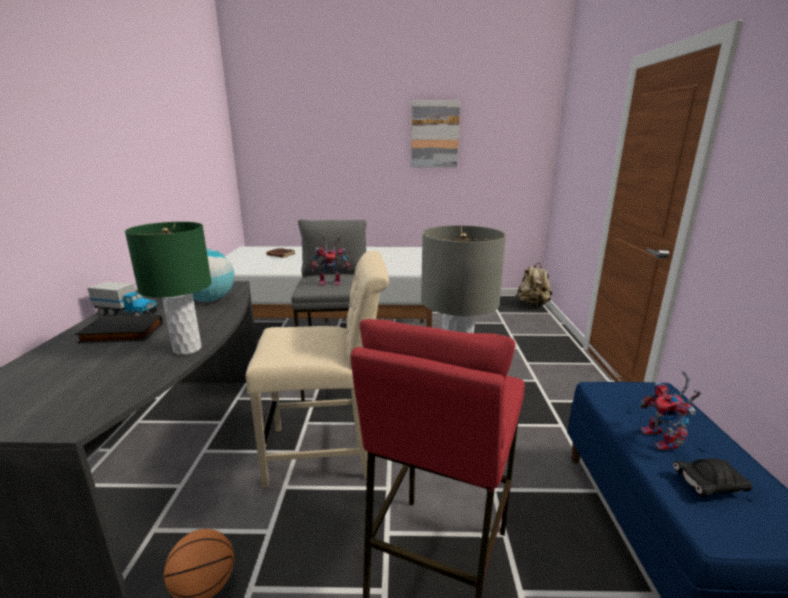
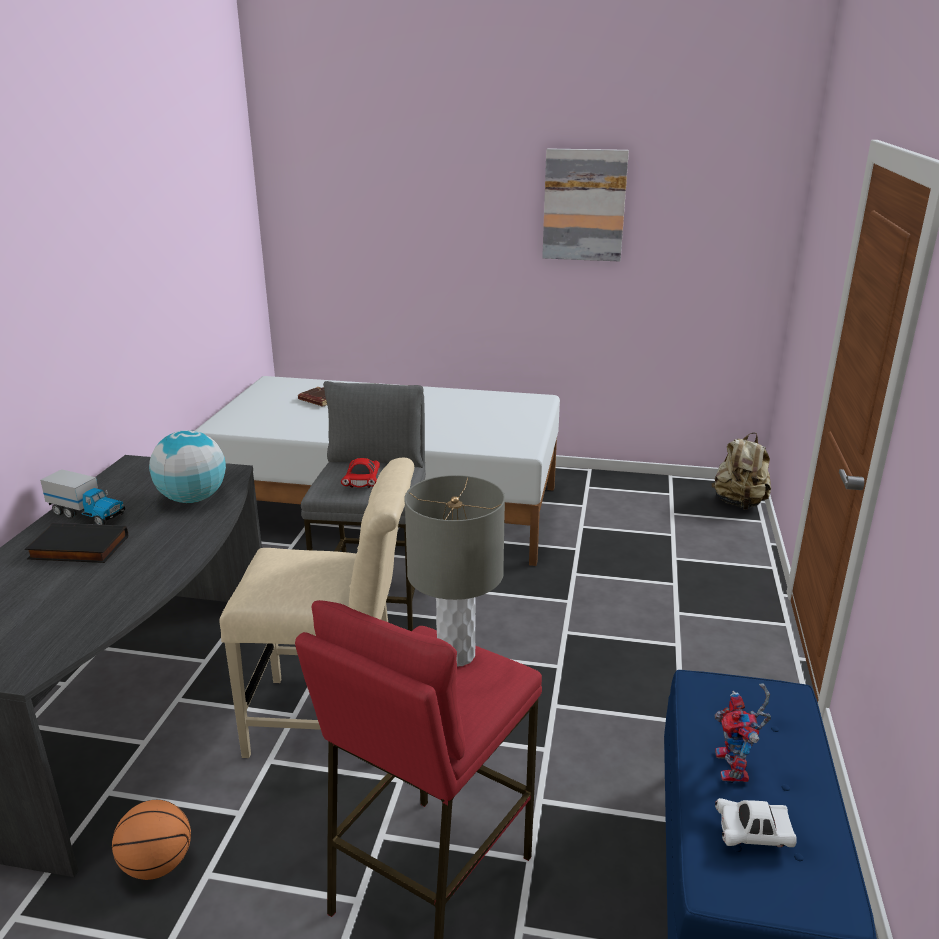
camera: 10 degrees right, 5 degrees up
green table lamp [125,222,212,355] -> none
toy robot [312,234,351,286] -> red toy car [341,458,380,488]
black toy car [673,458,752,497] -> white toy car [715,798,797,847]

